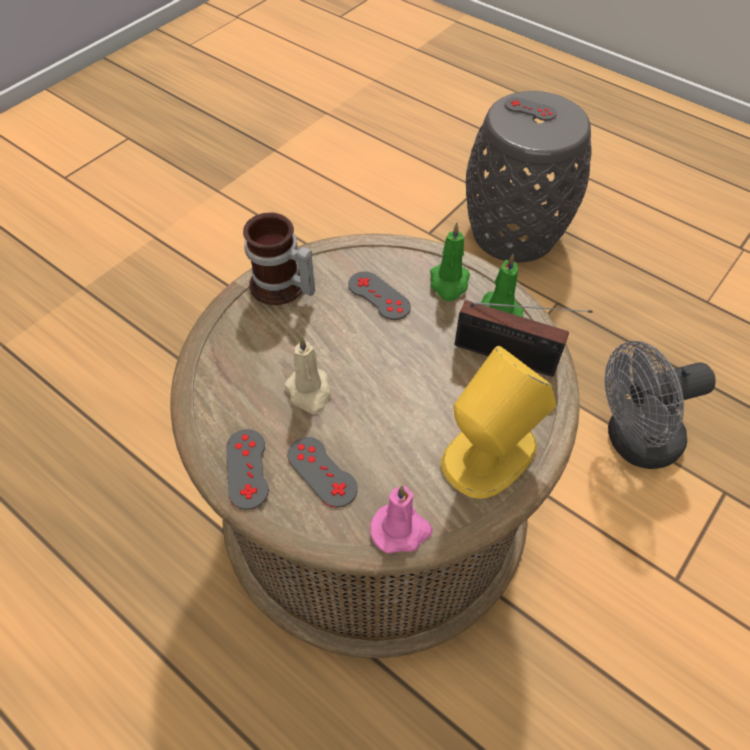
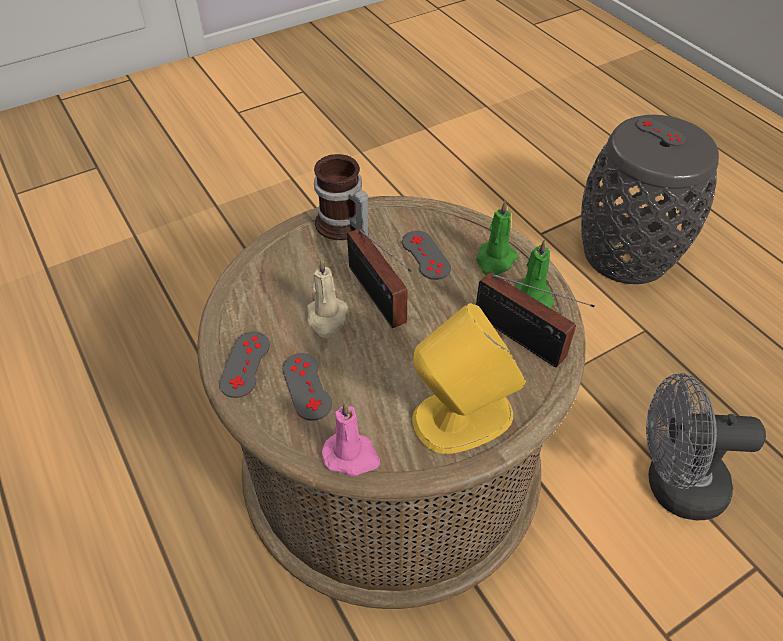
camera: 20 degrees right, 5 degrees down
none -> radio [347,228,411,328]

